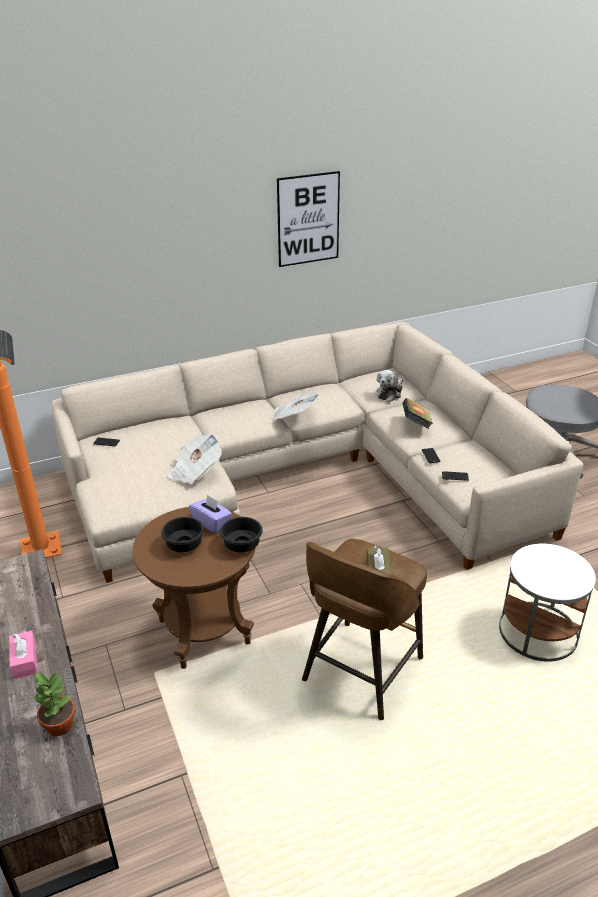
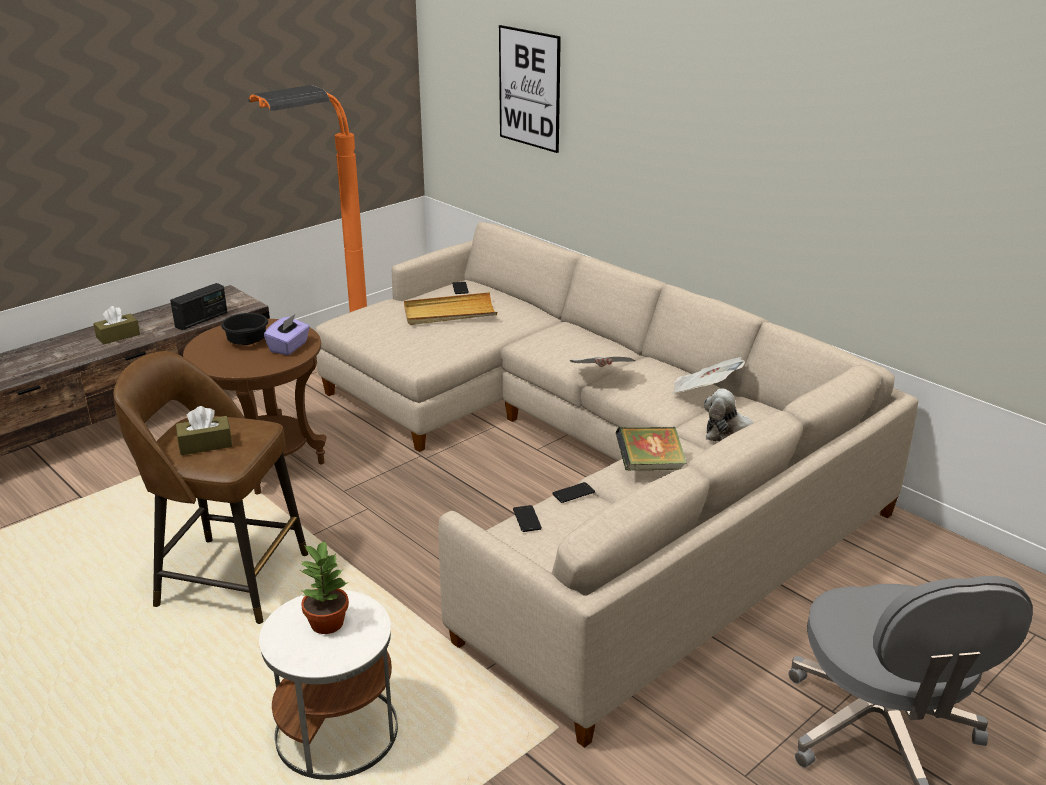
camera: 70 degrees right, 5 degrees down
pink tissue box [9,631,37,679] -> brown tissue box [93,306,140,345]
potted plant [33,672,75,736] -> potted plant moved to [300,539,349,634]
newspaper [168,434,222,484] -> newspaper moved to [672,357,745,394]
black bowl [220,517,263,552] -> none
picture [277,171,340,267] -> picture moved to [499,25,561,153]
none -> radio [170,283,227,330]
none -> beige tray [404,292,497,325]

